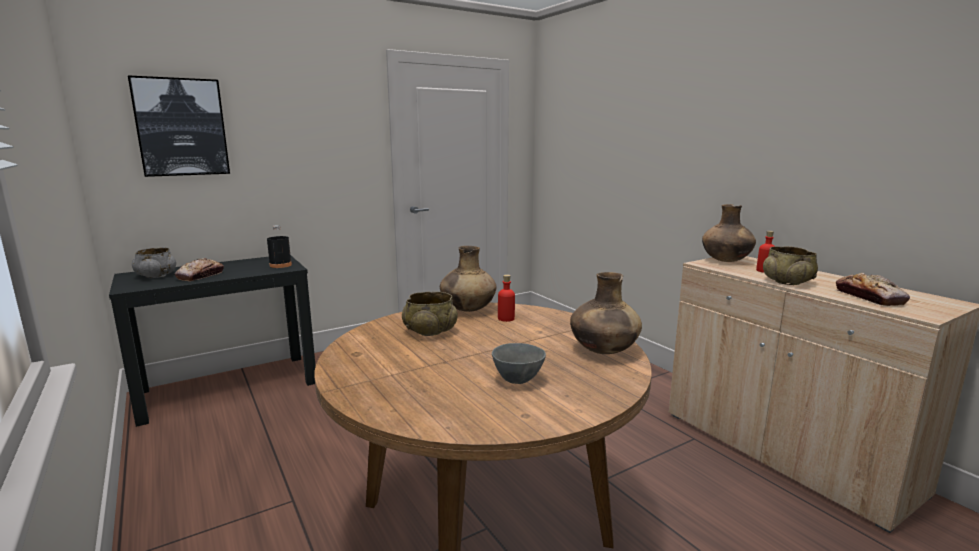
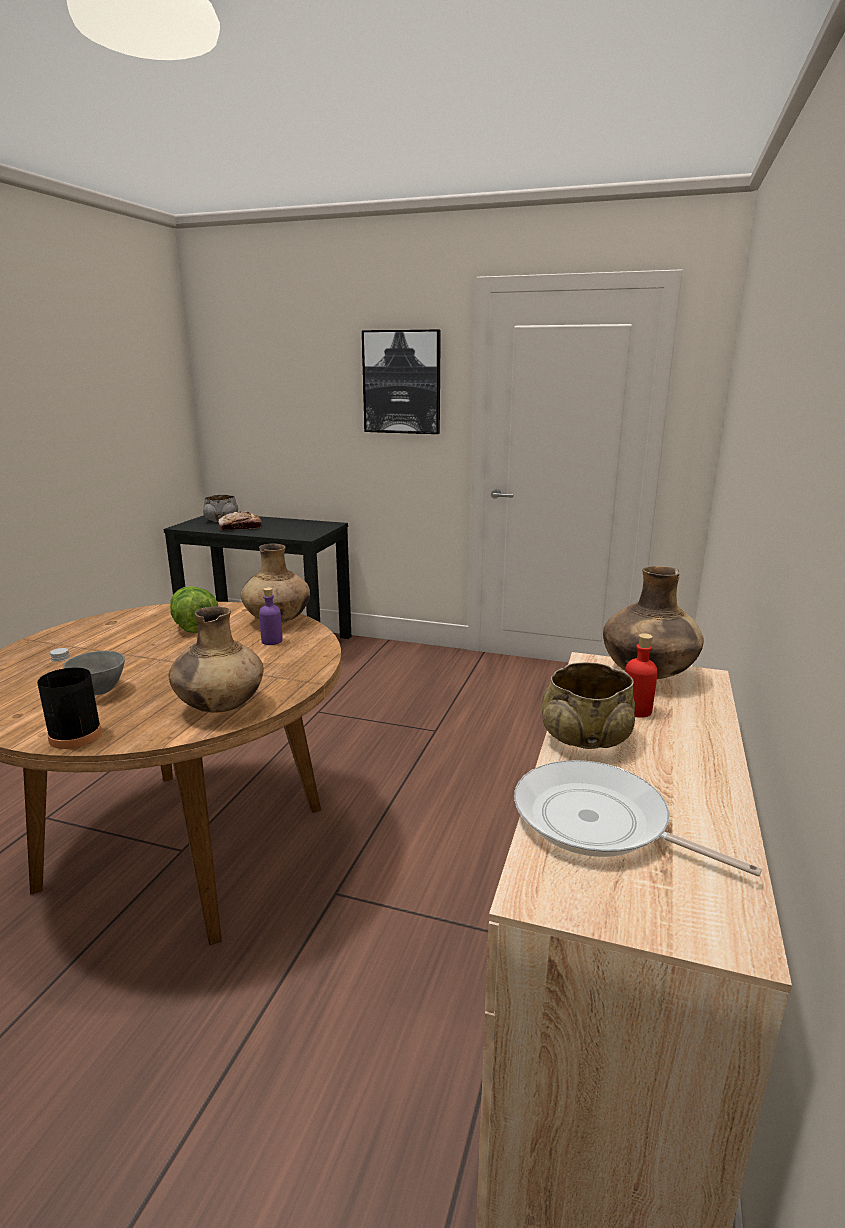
camera: 50 degrees right, 5 degrees up
picture [128,75,230,177] -> picture moved to [362,329,441,434]
black bottle [267,225,292,268] -> black bottle moved to [37,648,102,749]
beige bowl [402,292,458,336] -> lettuce [170,586,218,633]
red bottle [498,274,515,322] -> purple bottle [259,587,283,645]
bread [836,273,910,306] -> frying pan [514,760,762,877]

